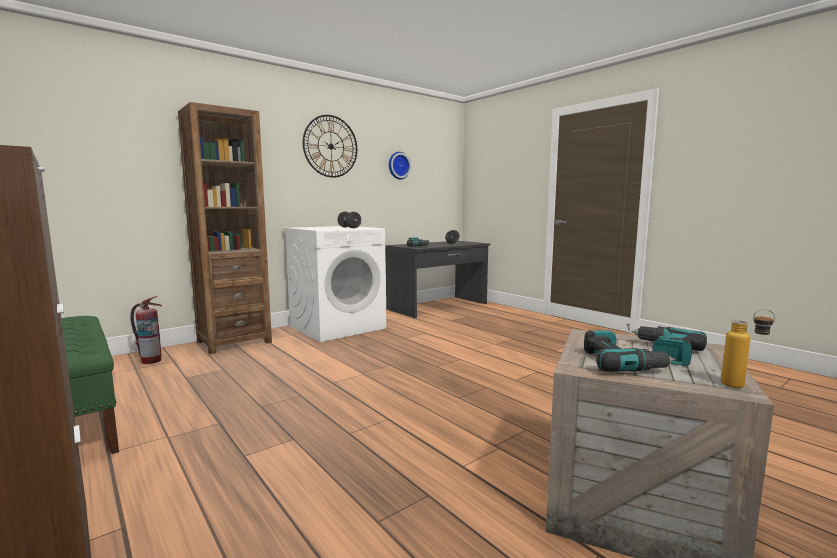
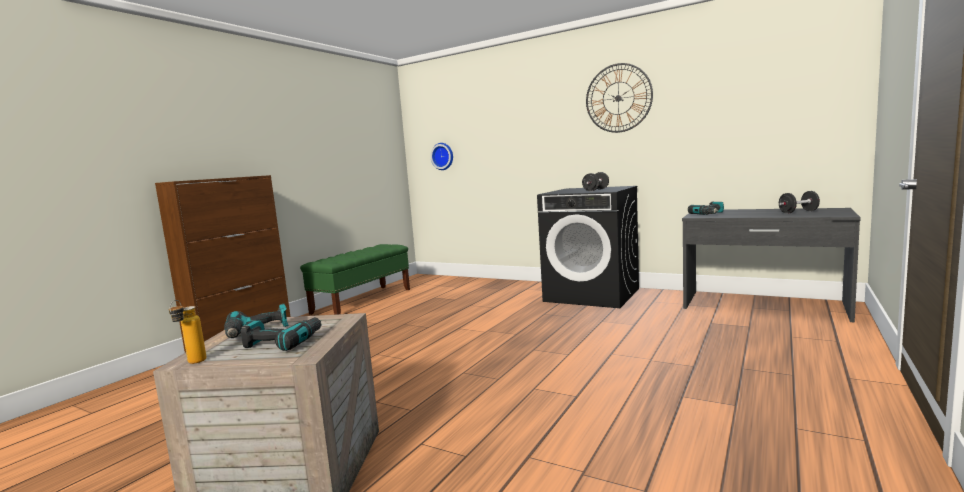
camera: 70 degrees right, 0 degrees up
fire extinguisher [130,296,162,364] -> none
brown bookcase [178,102,272,354] -> none
white washing machine [284,226,386,342] -> black washing machine [537,186,639,308]
wall clock [389,152,411,180] -> wall clock moved to [430,143,453,170]

